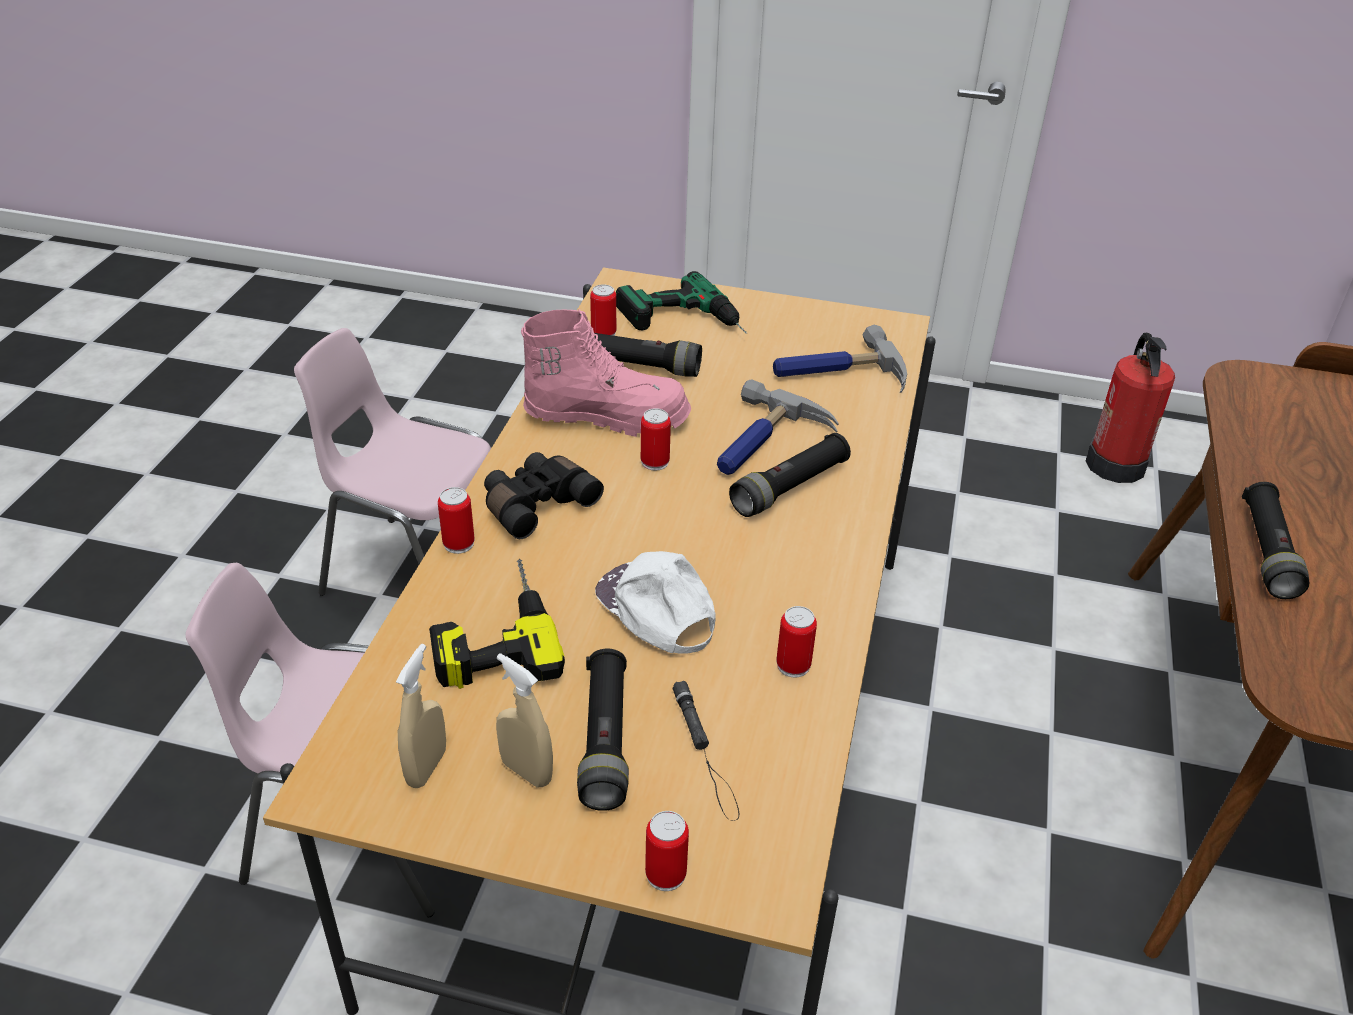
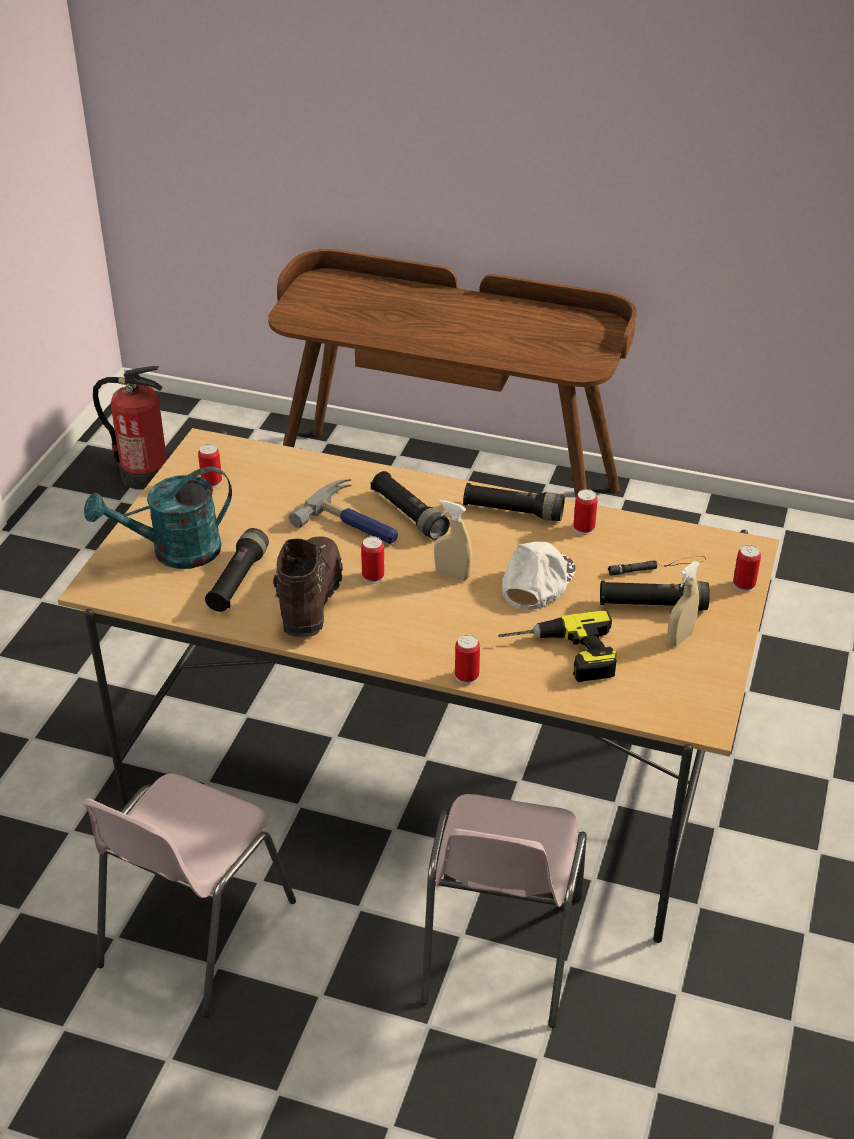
camera: 85 degrees left, 0 degrees up
beige spray bottle [396,644,446,788] -> beige spray bottle moved to [434,500,472,580]
black binoculars [484,452,604,539] -> none
pink boot [521,309,691,437] -> brown boot [273,536,343,637]
can [590,284,616,336] -> can moved to [198,444,222,488]
white cap [595,551,716,654] -> white cap turned 150 degrees clockwise [502,542,576,610]
power drill [616,271,748,334] -> turquoise watering can [84,467,232,569]
hammer [773,325,907,393] -> none
black flashlight [1242,482,1309,599] -> black flashlight moved to [463,483,565,521]

